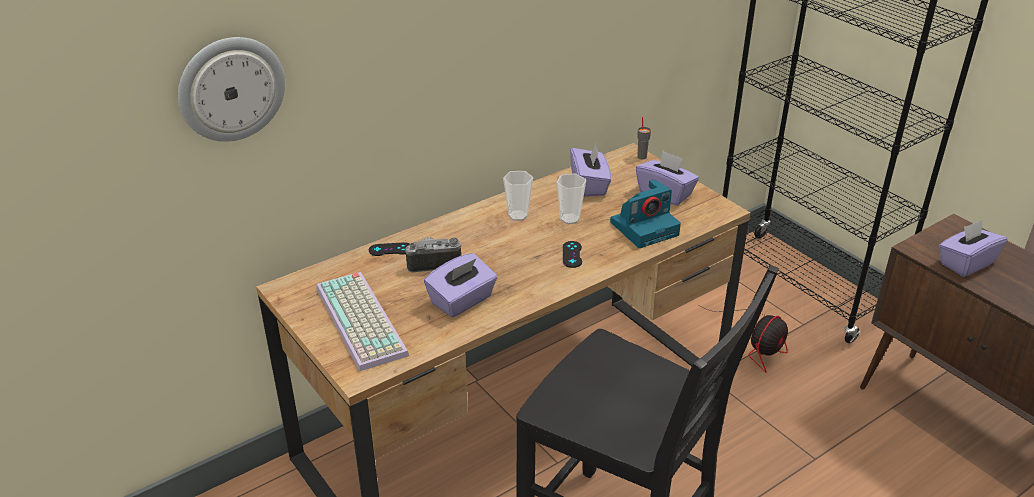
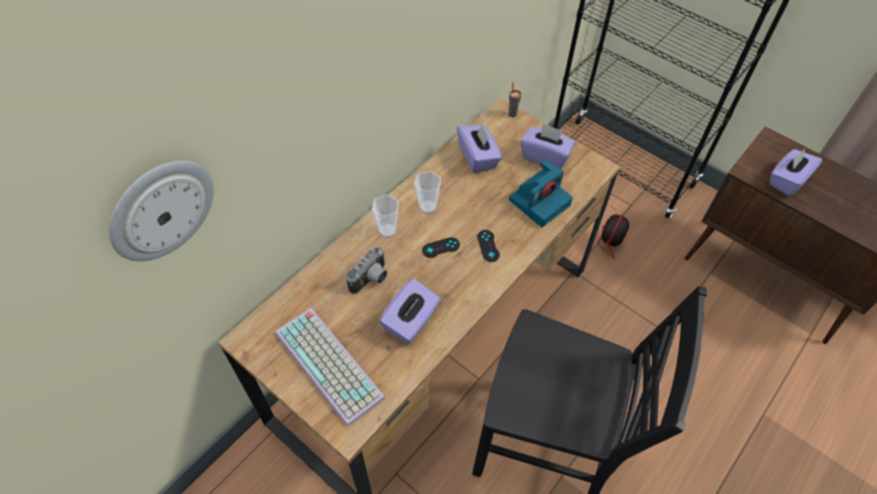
camera: 15 degrees left, 20 degrees up
black game controller [369,242,410,256] -> black game controller moved to [422,237,460,258]
camera [405,237,461,272] -> camera turned 150 degrees clockwise [346,247,388,294]
cup [556,173,586,224] -> cup moved to [372,195,399,238]

